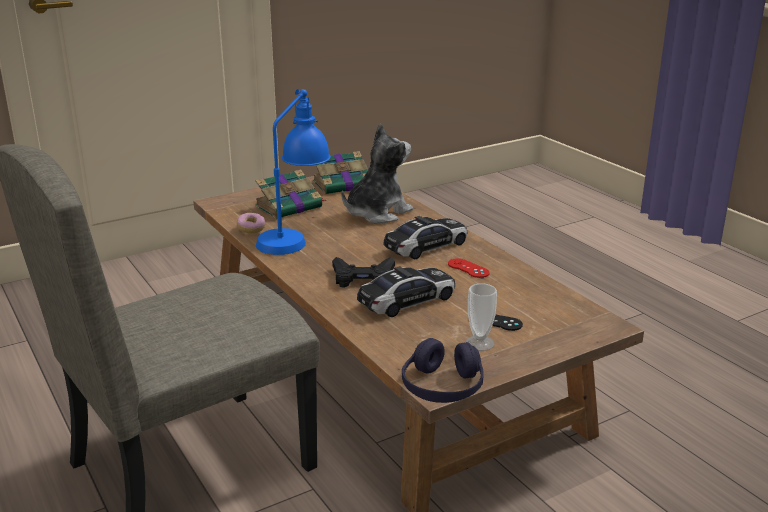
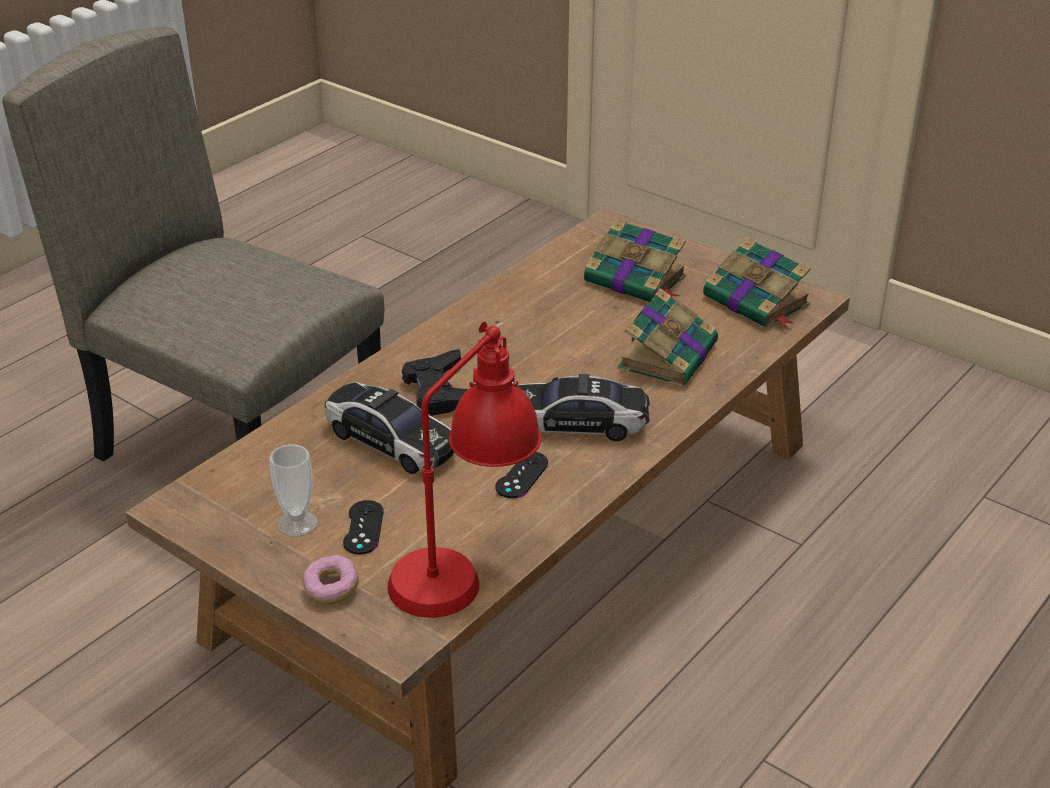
camera: 70 degrees right, 10 degrees up
donut [237,213,265,233] -> donut moved to [302,555,359,605]
blue table lamp [256,89,331,255] -> none
plush toy [341,124,413,224] -> book [617,288,718,386]
toy car [383,216,467,259] -> toy car turned 150 degrees clockwise [518,374,650,441]
purple headphones [402,338,484,403] -> none
red game controller [448,258,490,278] -> black game controller [495,452,548,498]
none -> red table lamp [387,322,542,618]

